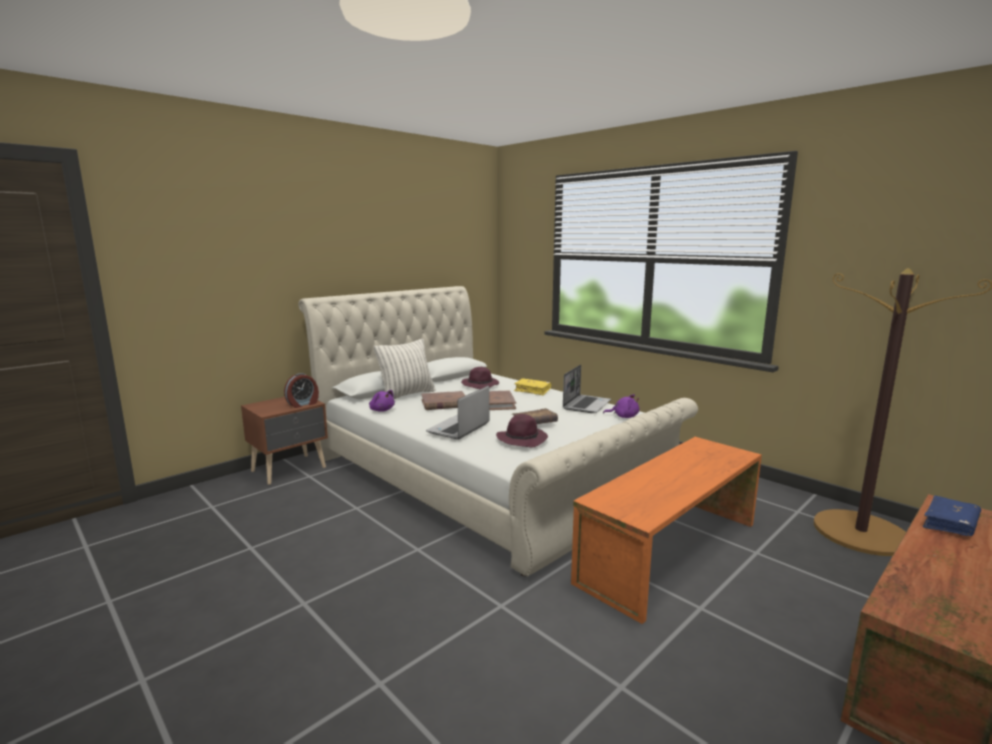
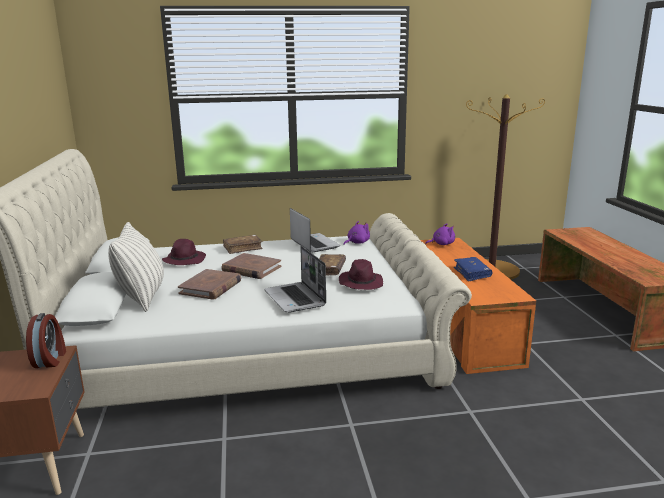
camera: 55 degrees left, 5 degrees up
purple plush toy [369,390,395,412] -> purple plush toy moved to [425,223,455,245]
yellow book [514,378,551,395] -> brown book [223,235,263,254]
blue book [923,495,981,536] -> blue book moved to [454,257,492,282]

